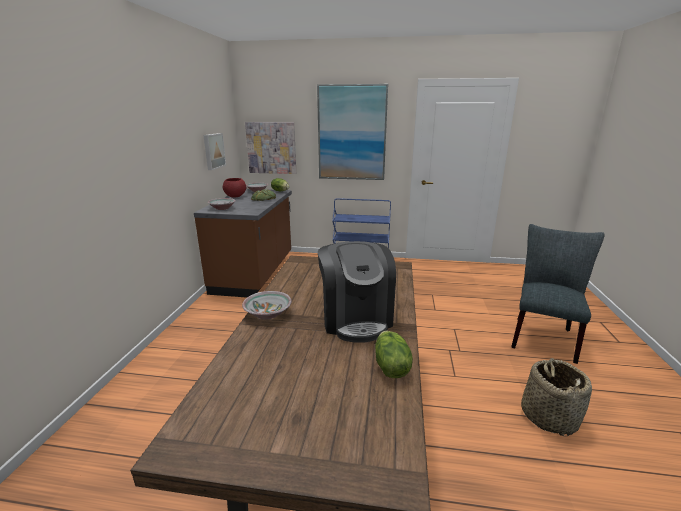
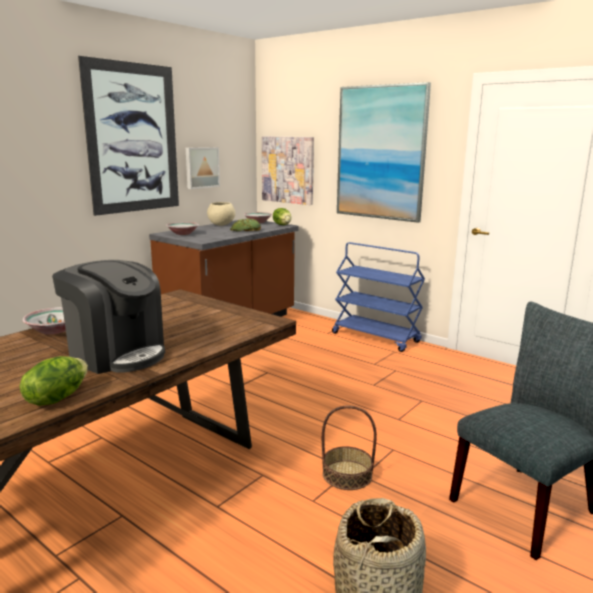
camera: 30 degrees right, 5 degrees down
red bowl [223,178,246,198] -> beige bowl [207,202,235,226]
coffee machine [318,241,396,343] -> coffee machine turned 75 degrees counterclockwise [52,260,165,374]
none -> picture [78,56,179,216]
none -> basket [322,405,377,490]

